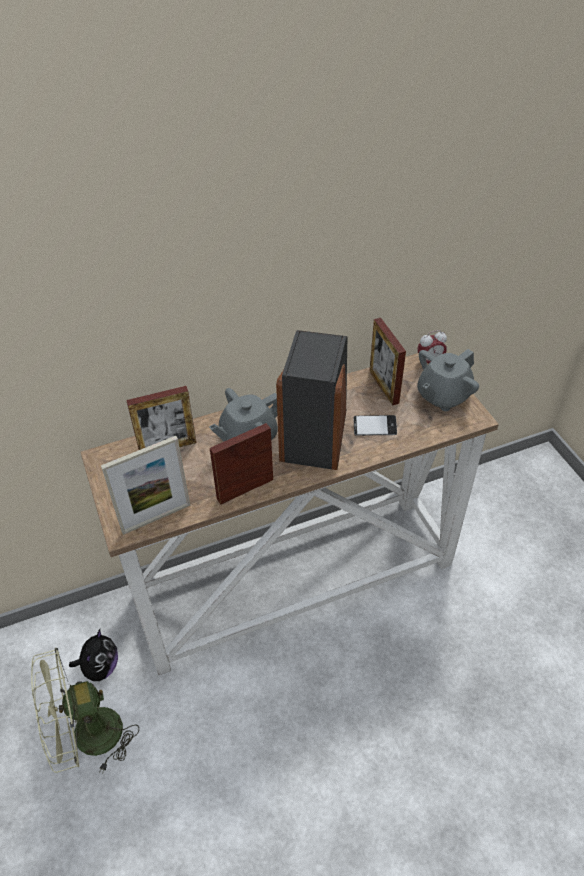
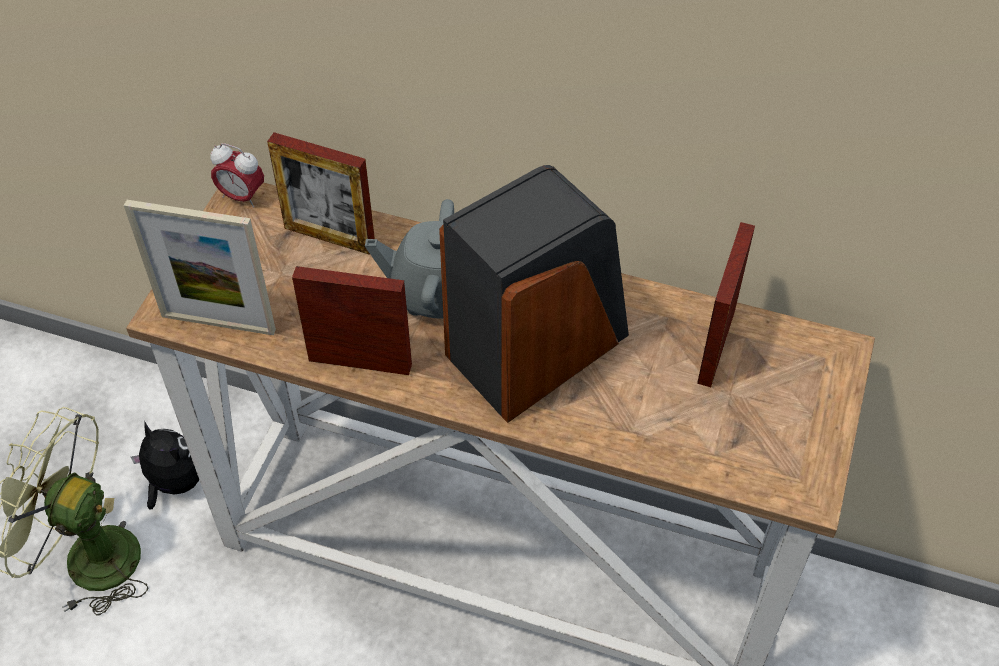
camera: 40 degrees right, 5 degrees up
plush toy [69,629,118,681] -> plush toy turned 105 degrees counterclockwise [131,422,199,510]
phone [353,415,397,436] -> none
alarm clock [417,330,447,363] -> alarm clock moved to [210,143,264,208]
grey teapot [417,349,479,411] -> none

